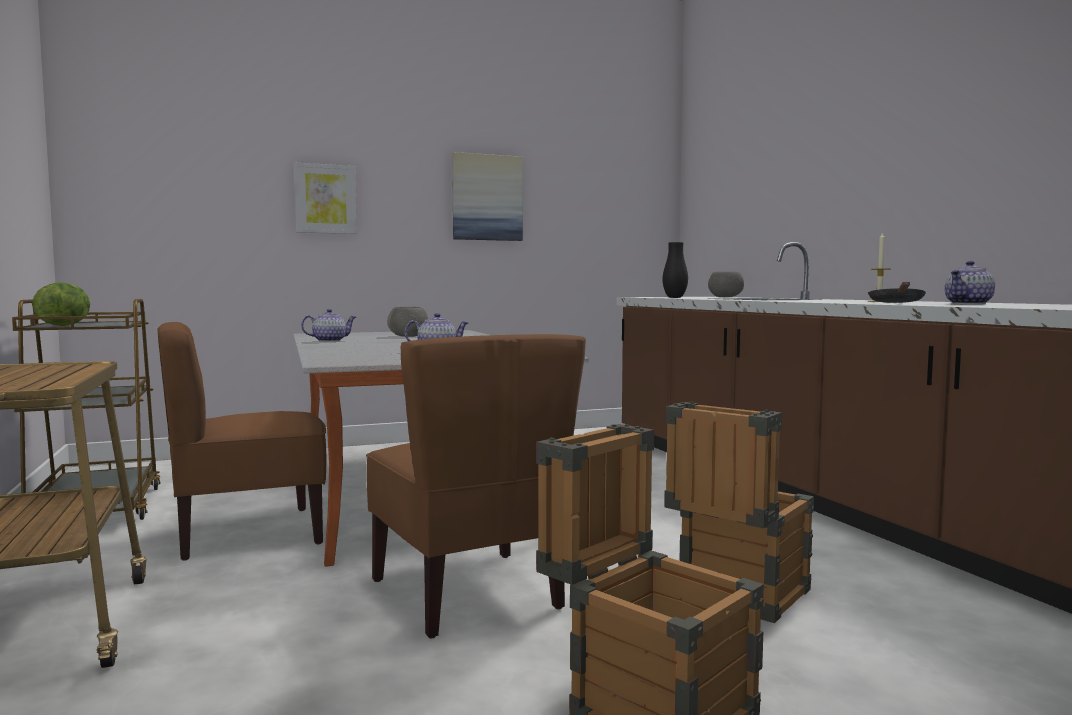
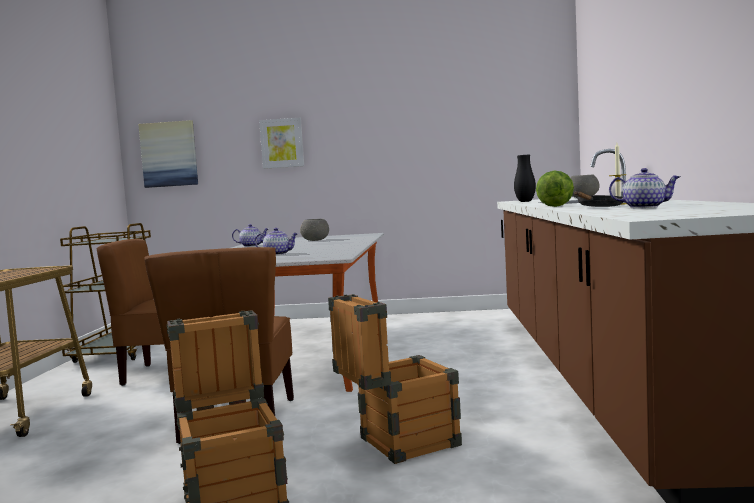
camera: 25 degrees right, 0 degrees up
lettuce [32,282,90,326] -> lettuce moved to [536,171,574,207]
picture [452,152,523,241] -> picture moved to [138,120,198,188]
teapot [945,261,995,305] -> teapot turned 150 degrees counterclockwise [609,168,680,208]

